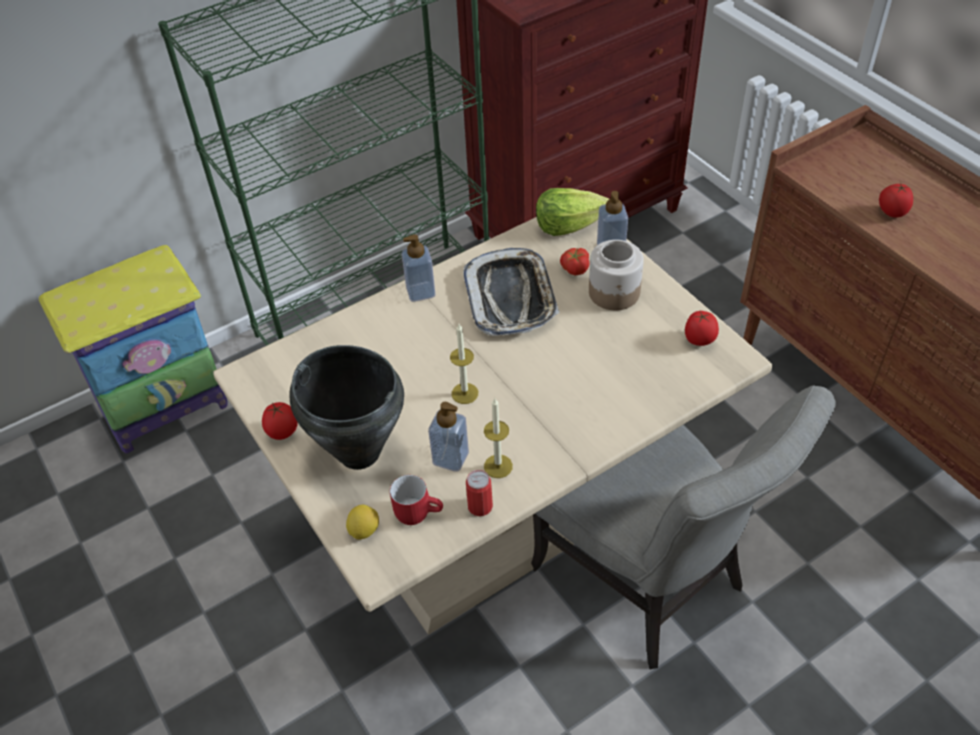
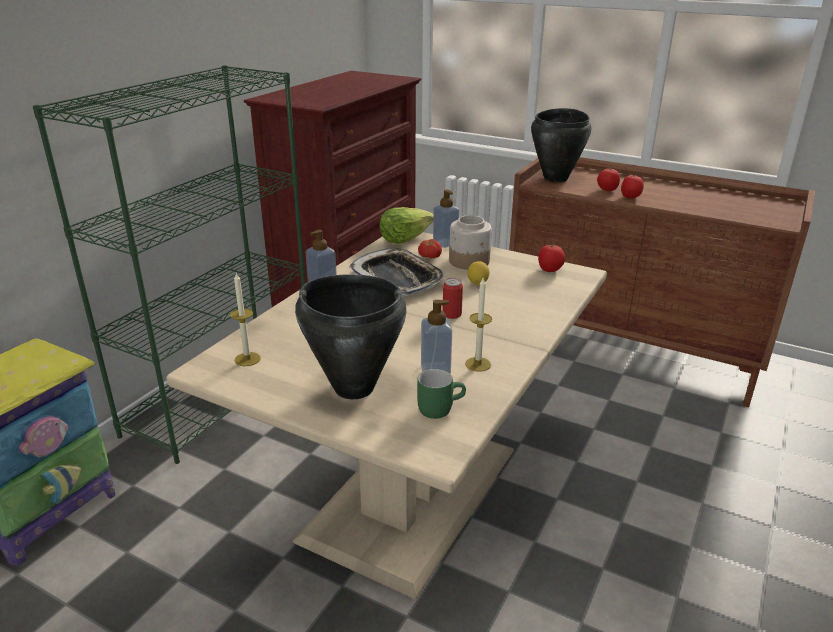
camera: 30 degrees left, 20 degrees down
tomato [262,402,298,440] -> tomato moved to [621,175,644,199]
lemon [346,505,379,540] -> lemon moved to [468,261,490,285]
red mug [390,475,443,525] -> green mug [417,369,466,419]
candle [450,324,478,404] -> candle moved to [230,273,261,366]
can [466,470,493,516] -> can moved to [442,278,463,319]
grey chair [531,385,836,669] -> none
none -> black cooking pot [531,108,591,182]

